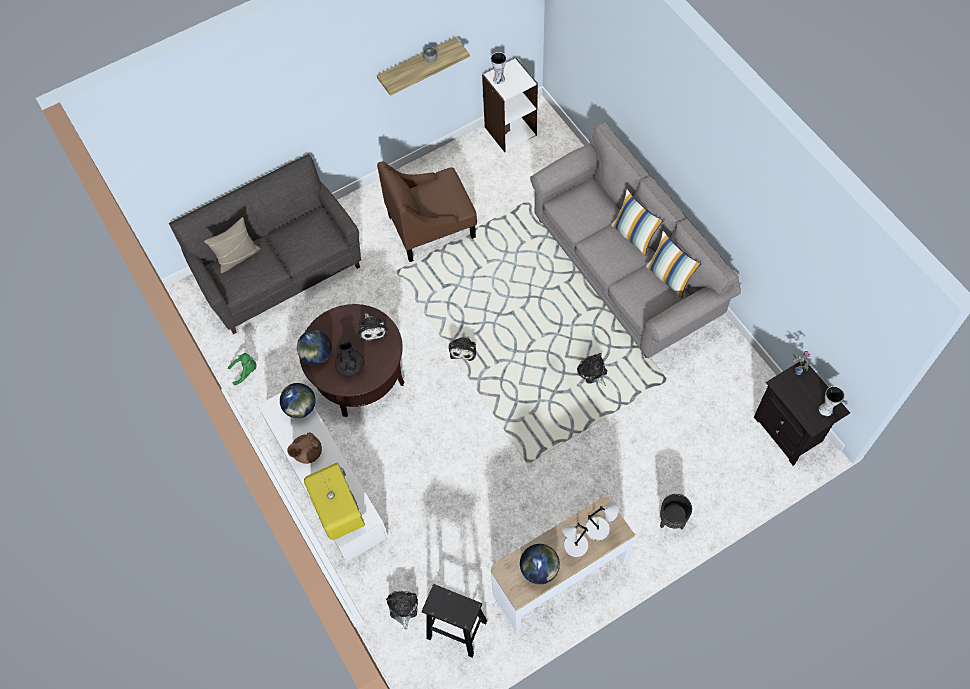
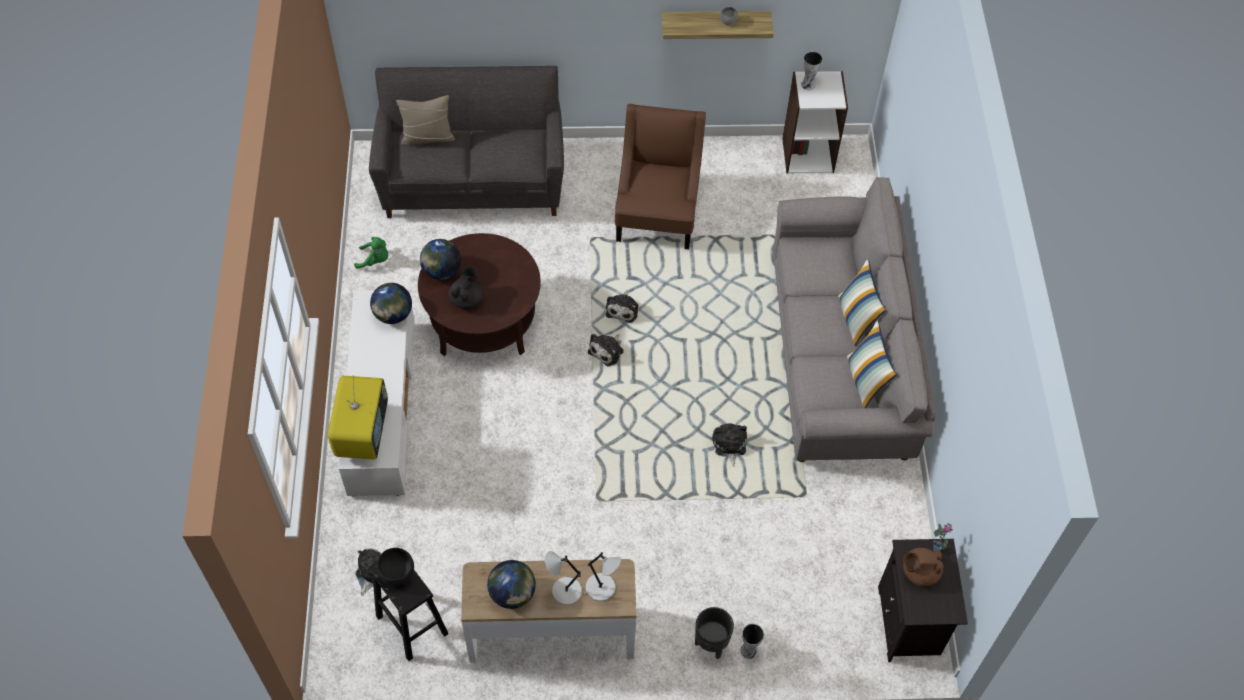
camera: 25 degrees right, 5 degrees down
brown teapot [287,432,322,464] -> brown teapot moved to [903,548,944,586]
plush toy [358,313,387,343] -> plush toy moved to [606,291,639,323]
brown armchair [377,161,477,262] -> brown armchair turned 90 degrees clockwise [615,104,706,250]
vase [819,386,844,416] -> vase moved to [741,624,764,659]
none -> black bowl [375,548,414,586]

